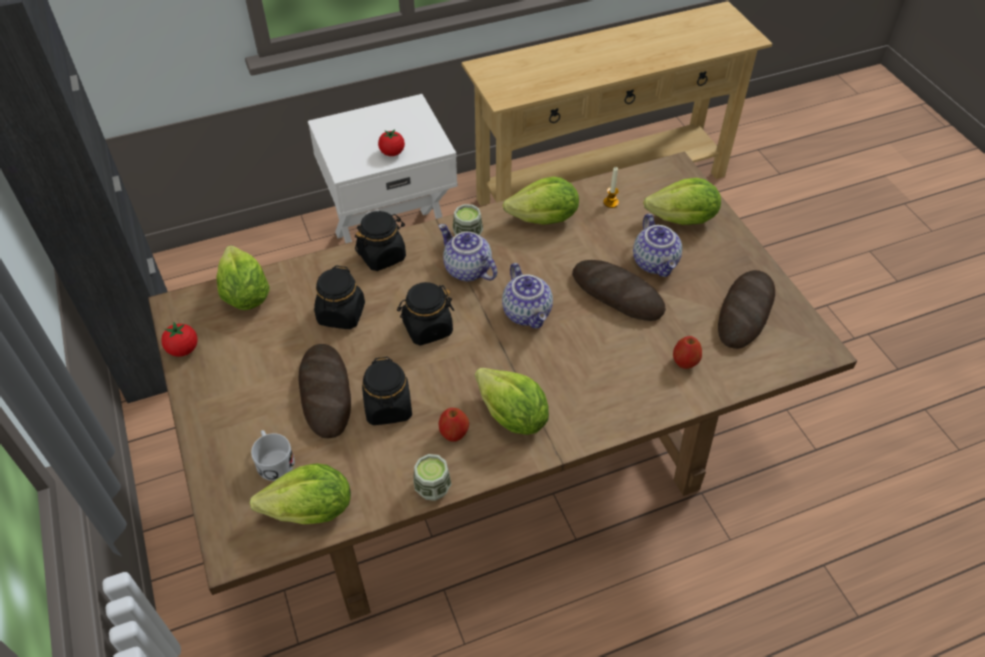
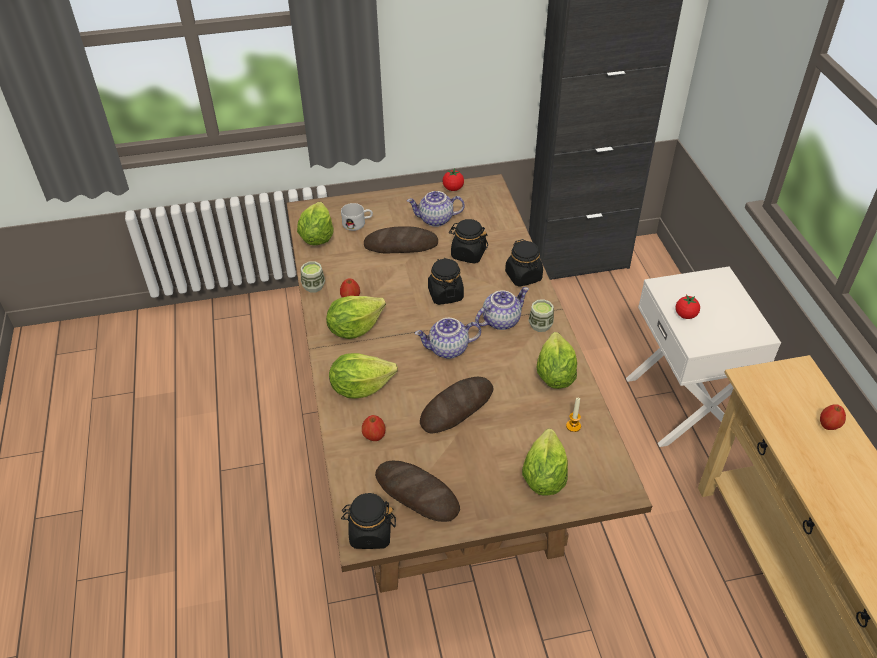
camera: 100 degrees right, 5 degrees down
lettuce [216,245,270,310] -> lettuce moved to [329,353,398,399]
black jar [362,357,412,425] -> black jar moved to [341,493,396,549]
teapot [633,214,682,277] -> teapot moved to [407,191,465,227]
none -> apple [820,404,846,430]

